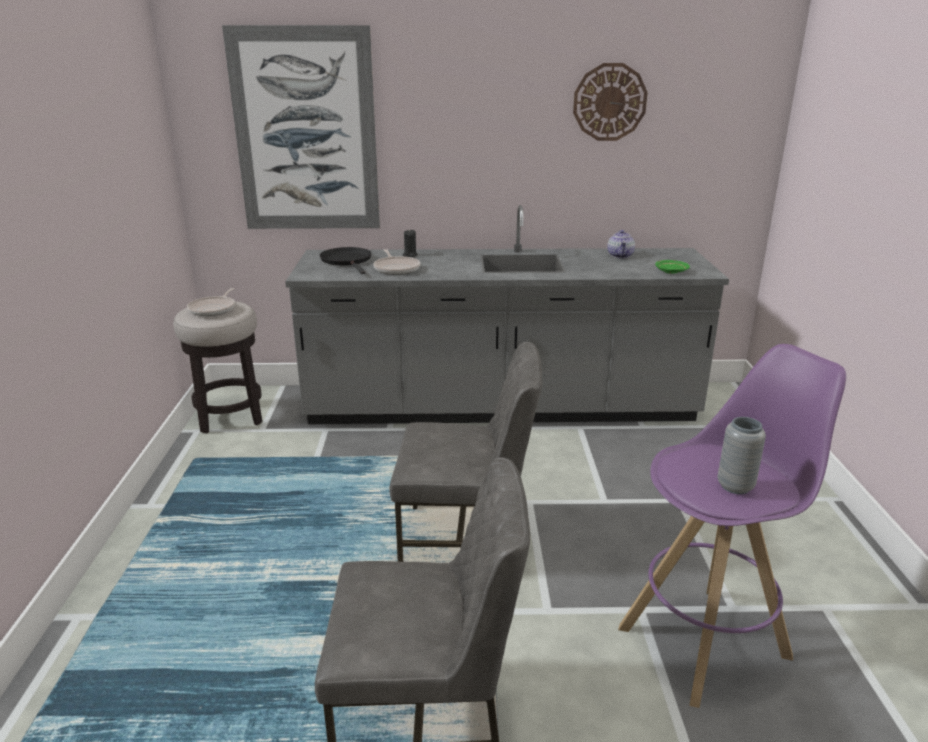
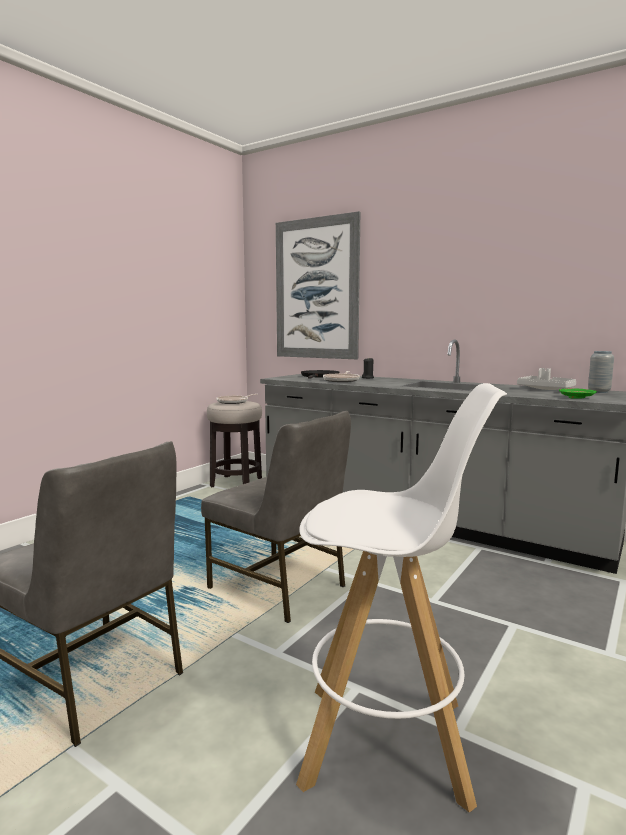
camera: 35 degrees right, 15 degrees down
wall clock [573,63,648,141] -> none
teapot [607,230,635,258] -> grey tray [517,368,576,390]
purple stool [618,344,846,708] -> white stool [296,383,507,813]
grey vase [717,417,766,494] -> grey vase moved to [588,351,614,393]

